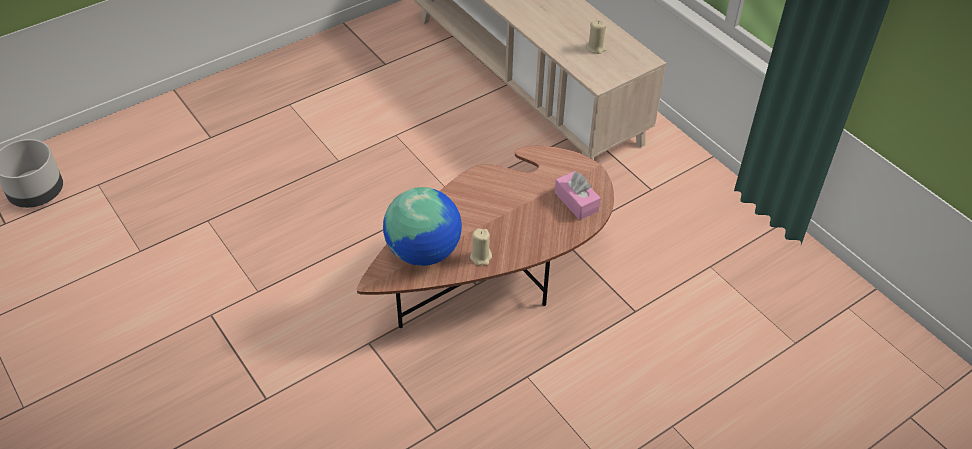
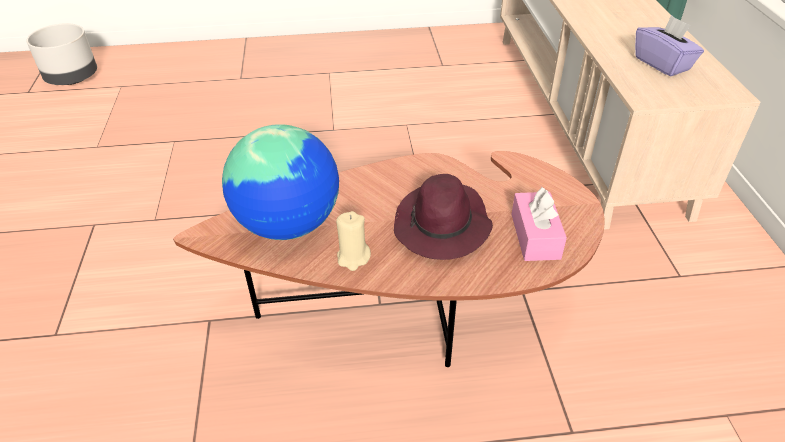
camera: 30 degrees right, 5 degrees down
beige candle [586,20,607,54] -> purple tissue box [635,15,704,76]
none -> purple hat [394,174,493,260]

